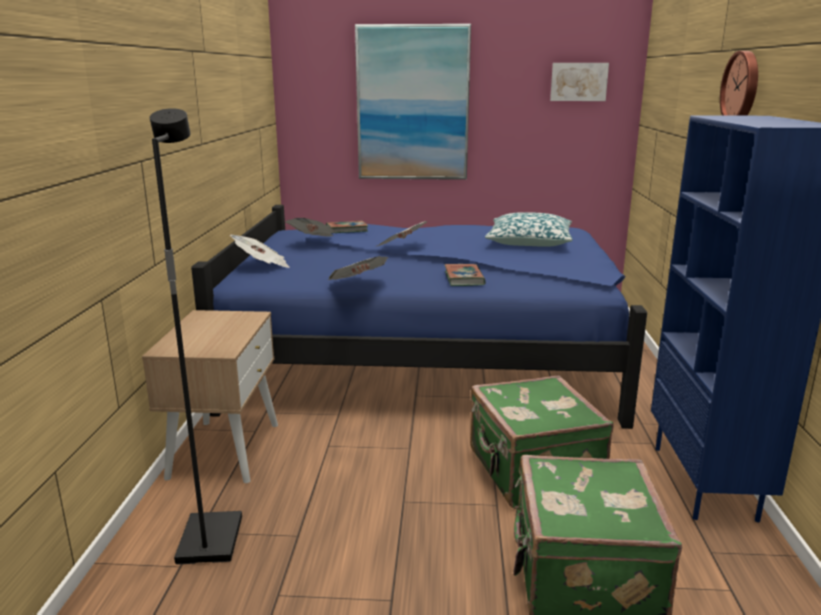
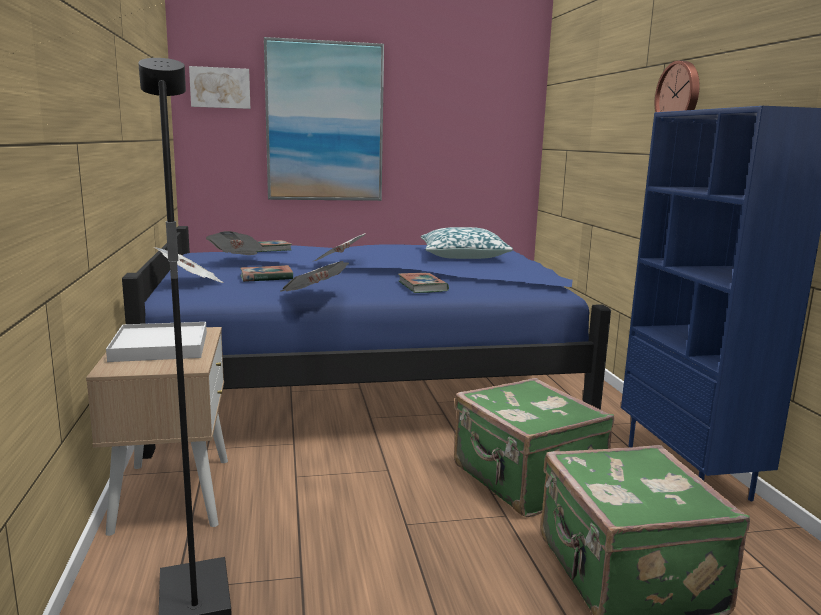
camera: 15 degrees left, 5 degrees down
picture [550,63,609,101] -> picture moved to [189,66,250,109]
none -> white tray [106,322,207,362]
none -> book [240,265,293,282]

